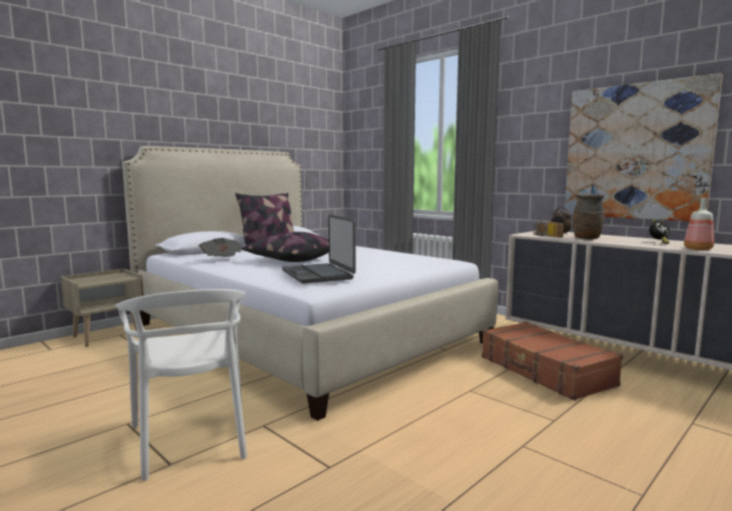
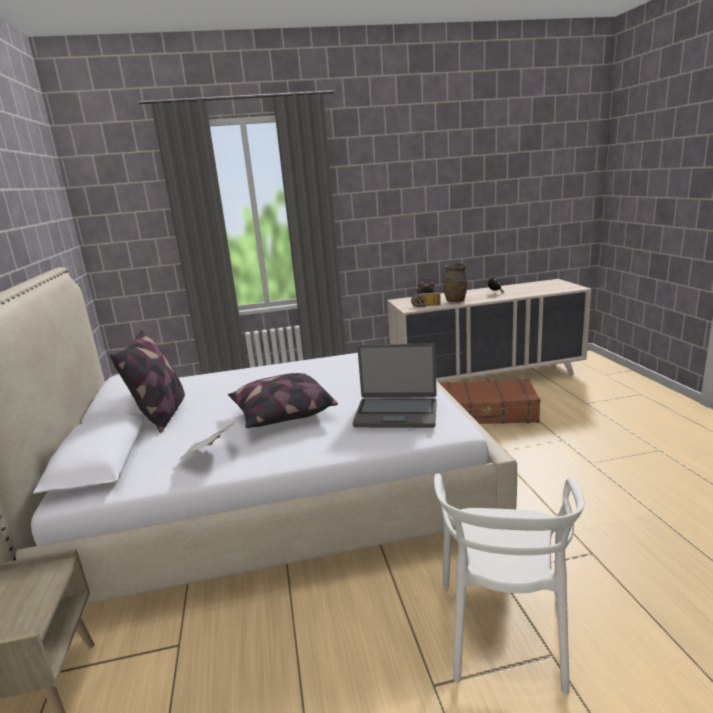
camera: 55 degrees left, 10 degrees up
white chair [115,289,247,481] -> white chair turned 90 degrees clockwise [434,473,584,694]
picture [564,73,723,221] -> none
bottle [684,198,714,250] -> none

